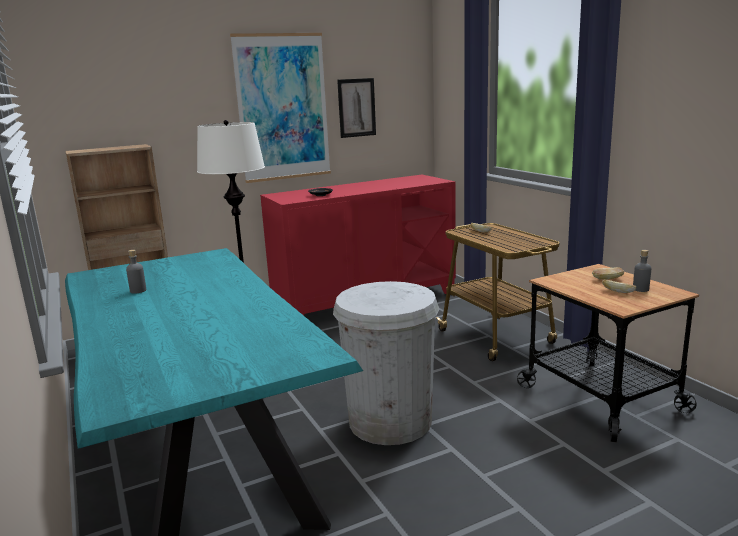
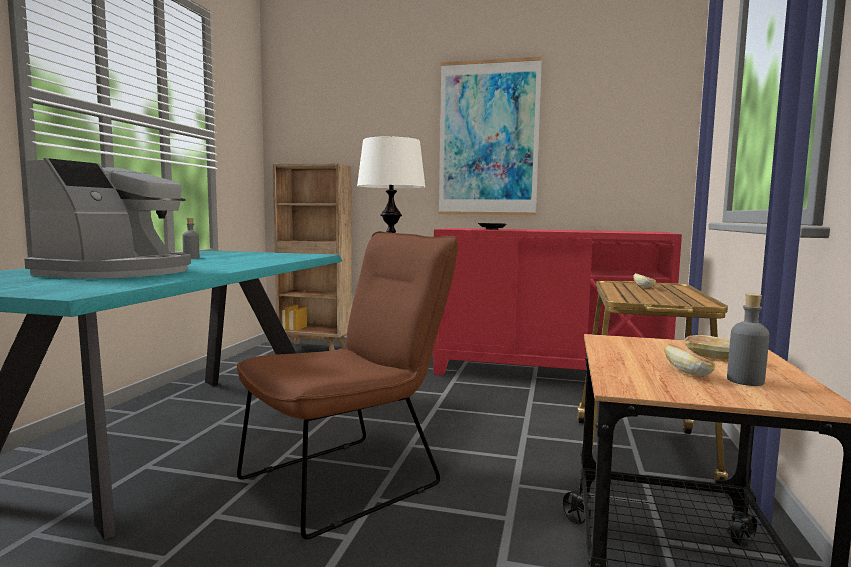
camera: 40 degrees right, 10 degrees down
white trash can [333,281,440,445] -> brown chair [237,231,458,540]
picture [337,78,376,138] -> none
none -> coffee machine [24,158,191,279]

